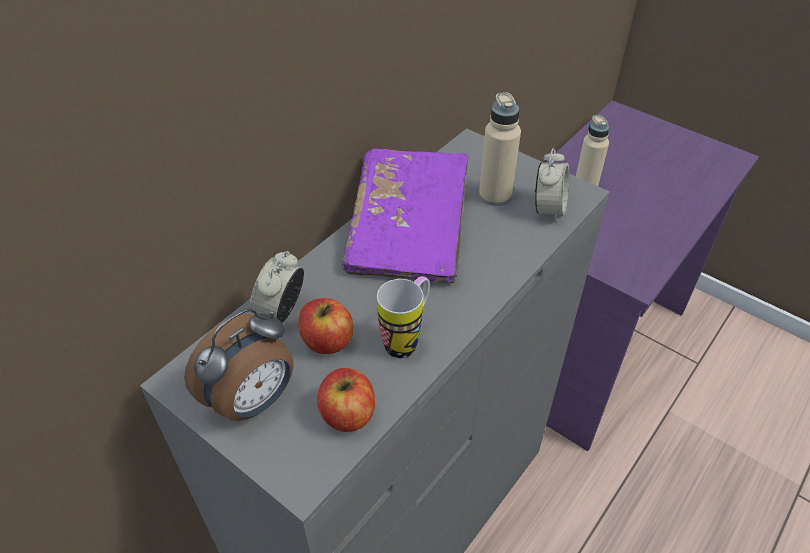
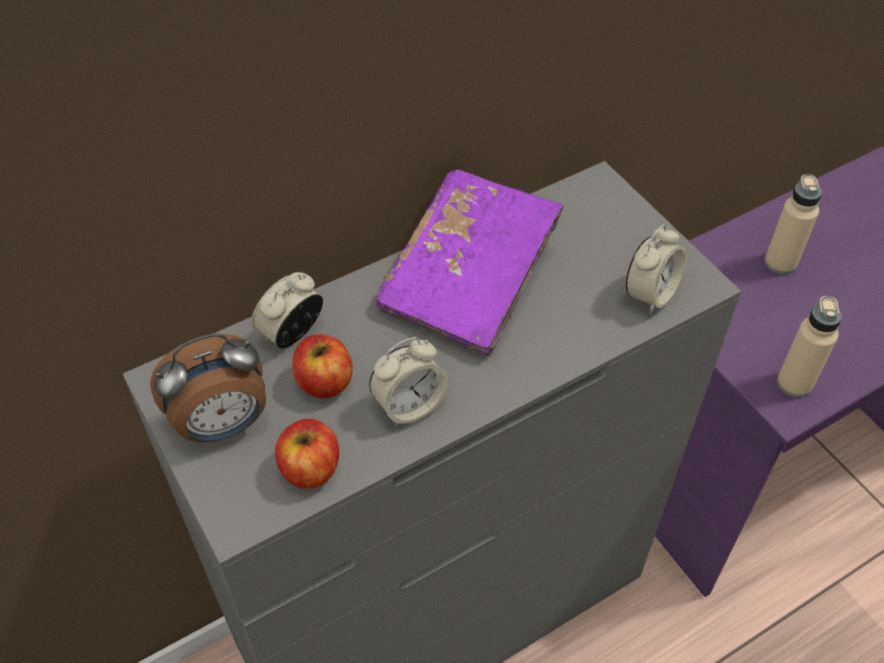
camera: 20 degrees right, 5 degrees up
mug [377,276,430,359] -> alarm clock [369,337,448,426]
beige bottle [479,92,521,206] -> beige bottle moved to [777,296,842,398]

